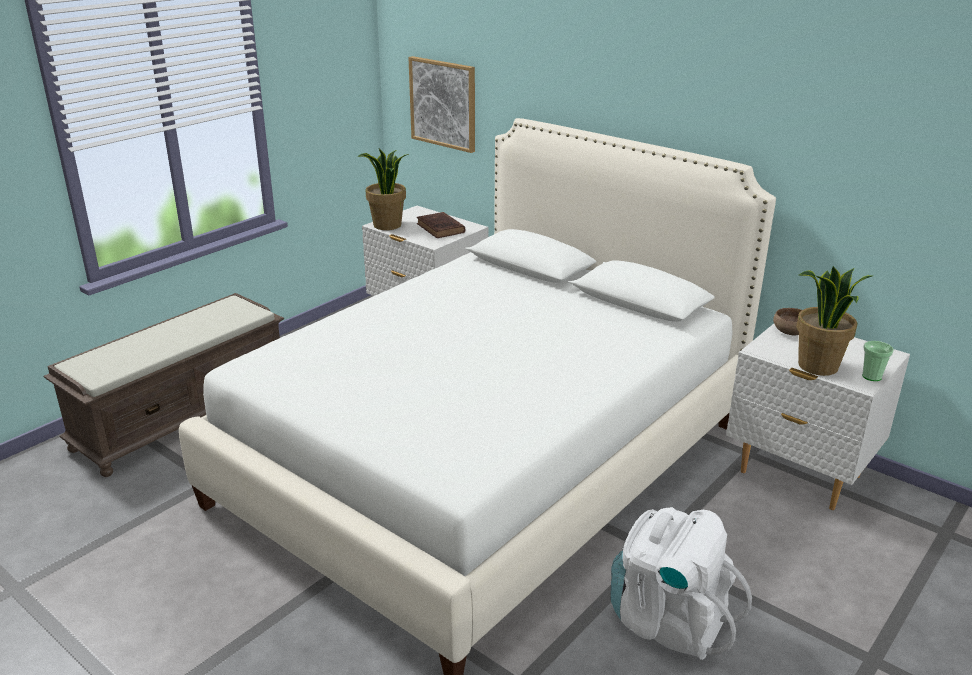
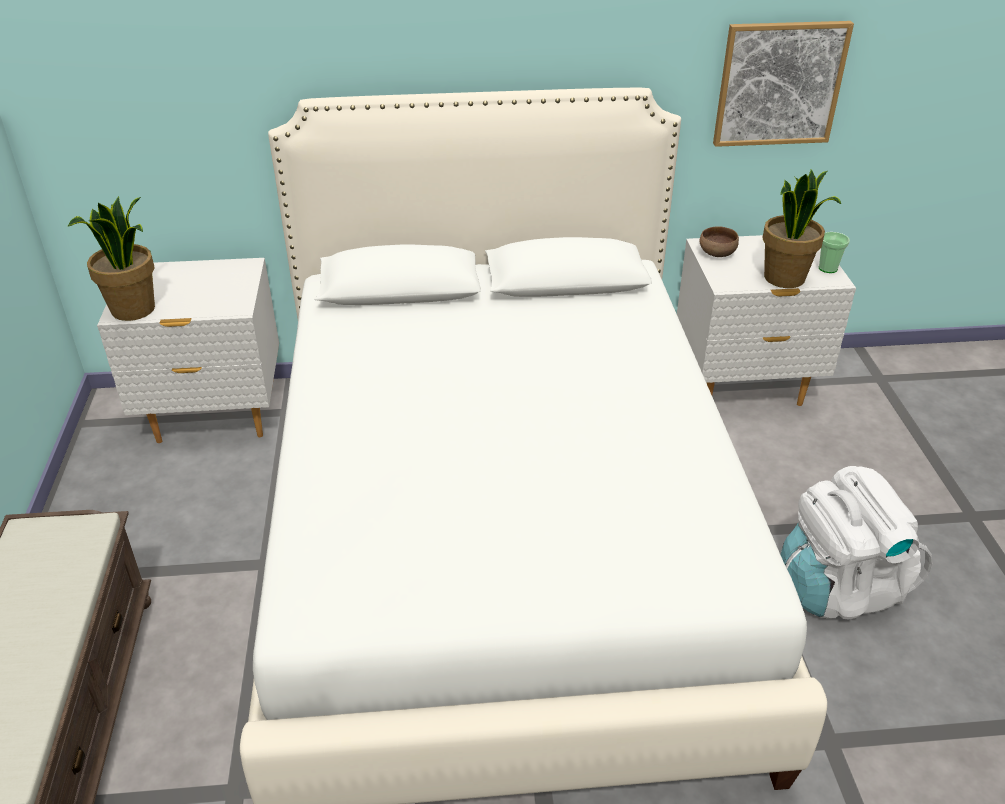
camera: 45 degrees left, 10 degrees up
picture [408,56,475,153] -> picture moved to [713,21,854,147]
brown book [417,212,465,238] -> none

